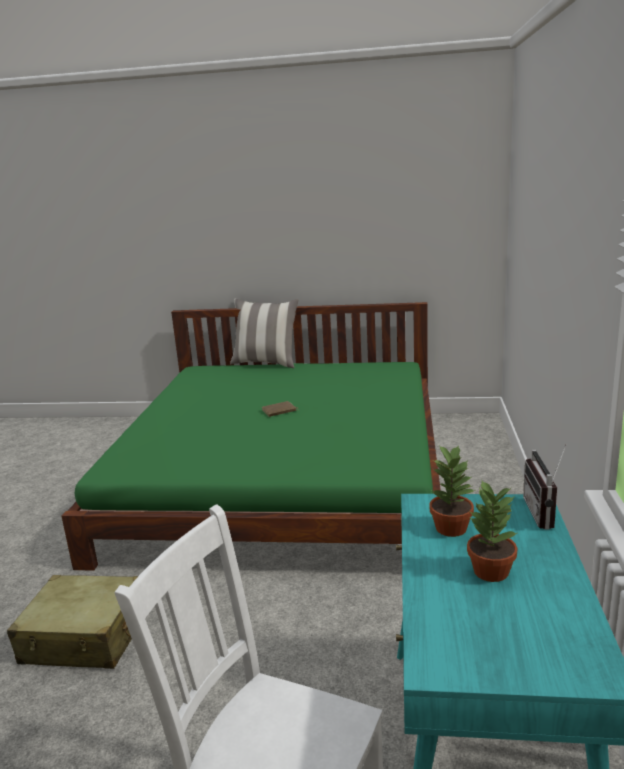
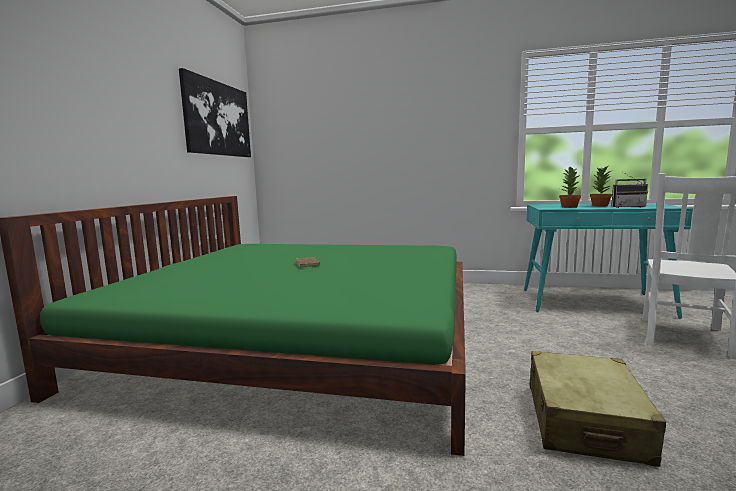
camera: 85 degrees left, 10 degrees down
pillow [230,298,298,368] -> none
radio [523,444,566,530] -> radio moved to [611,172,648,208]
none -> picture [179,68,251,157]

